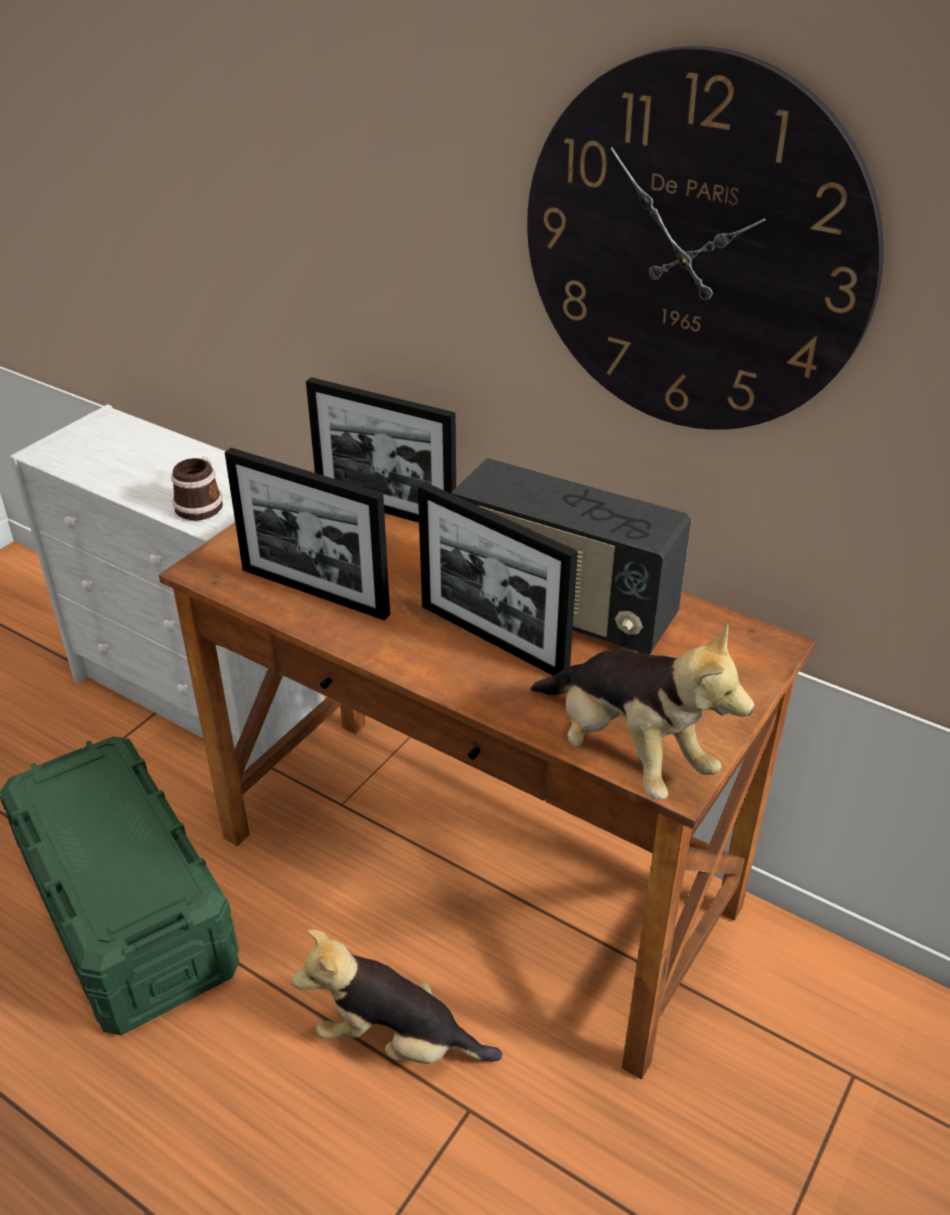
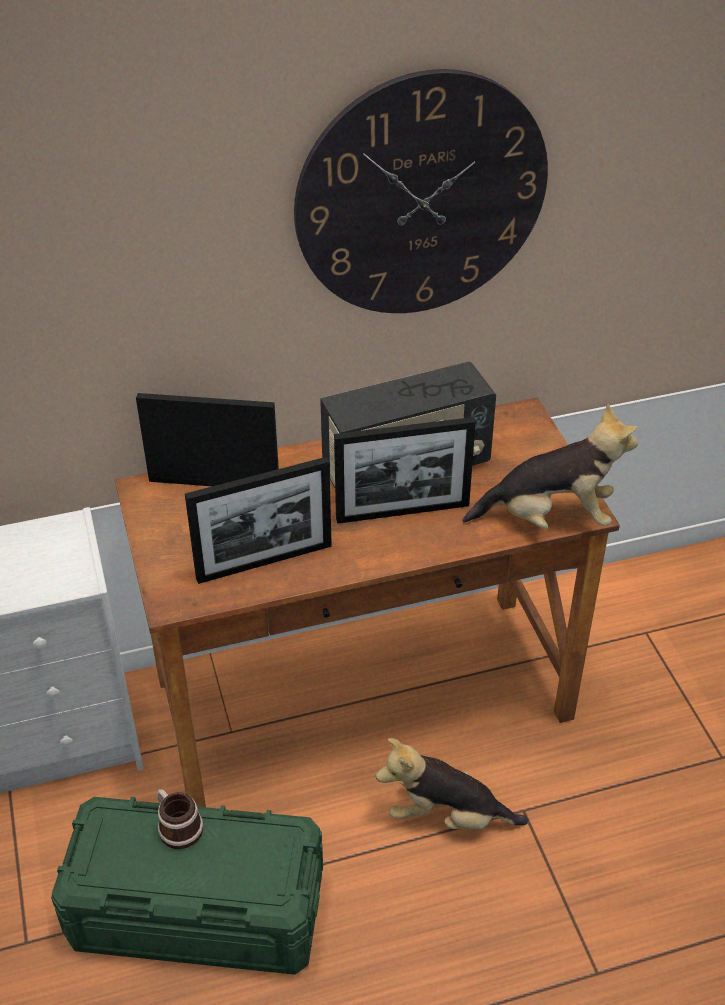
camera: 50 degrees left, 5 degrees up
mug [171,457,223,520] -> mug moved to [157,789,203,849]
plush toy [292,929,502,1064] -> plush toy turned 45 degrees clockwise [376,738,528,830]
picture frame [306,377,456,523] -> picture frame turned 150 degrees counterclockwise [136,393,279,486]

